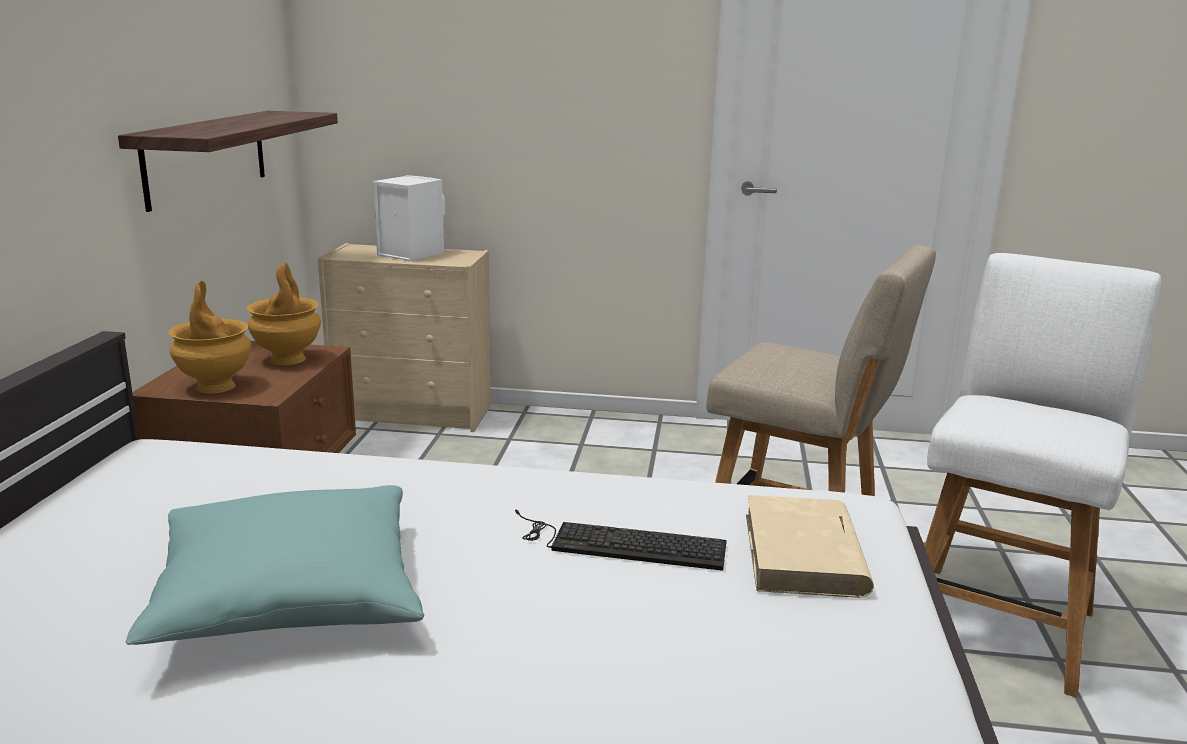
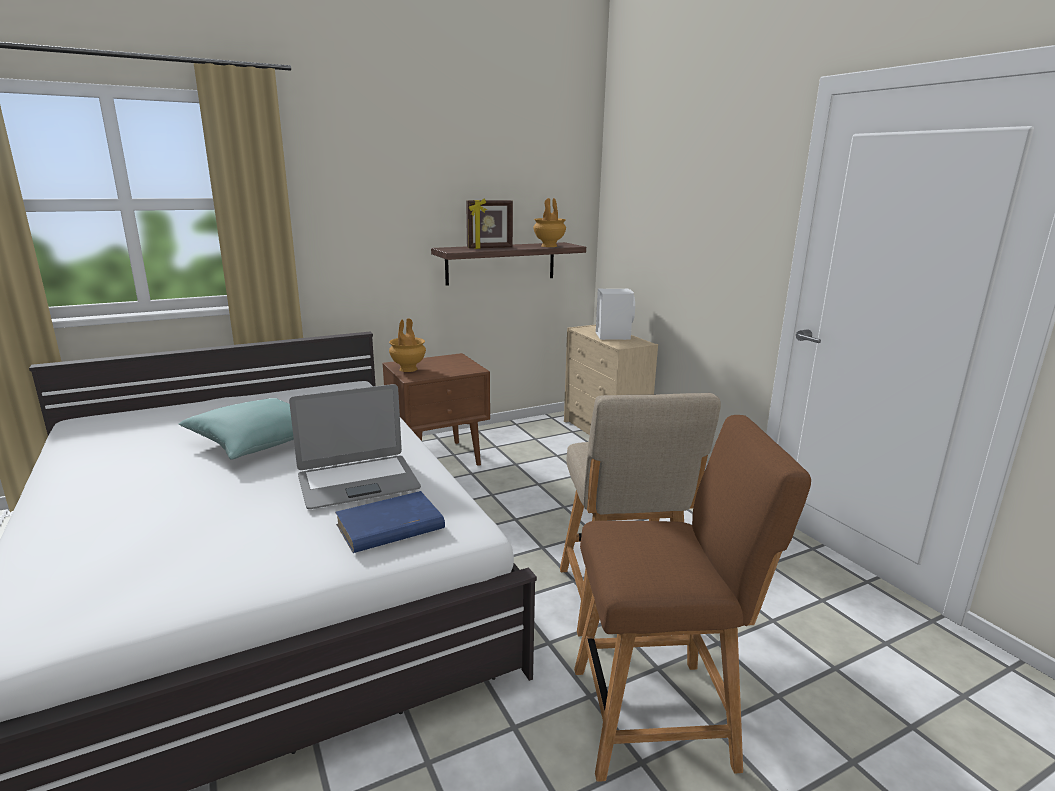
camera: 55 degrees right, 0 degrees up
brown vase [247,262,321,365] -> brown vase moved to [533,198,566,247]
keyboard [515,509,727,571] -> laptop [289,384,421,509]
beige book [746,495,874,598] -> blue book [335,491,445,553]
white chair [925,253,1161,697] -> brown chair [574,415,811,782]
none -> picture frame [466,199,513,249]

